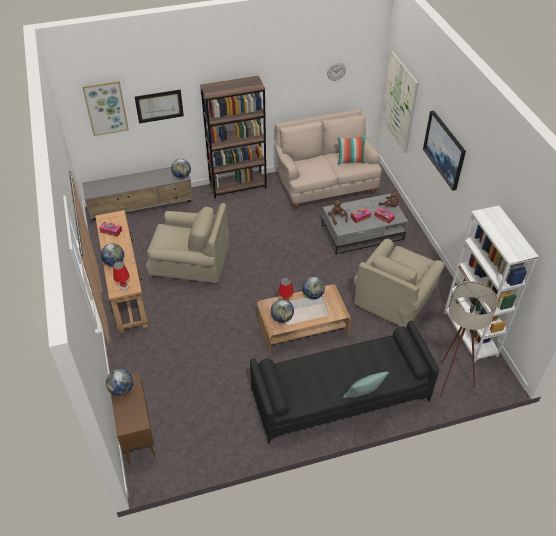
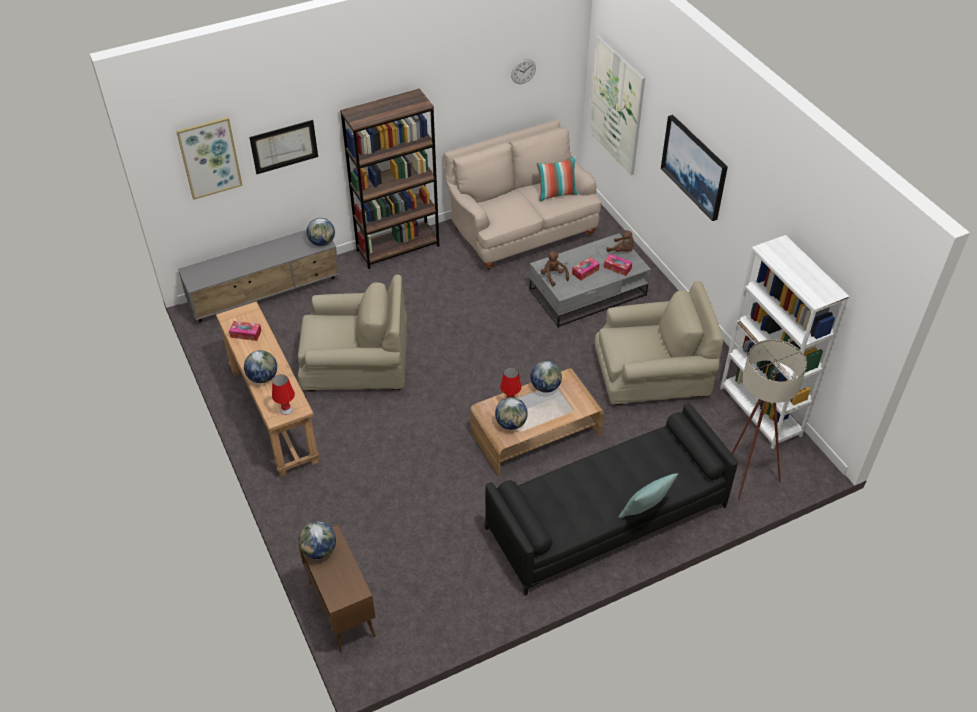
camera: 10 degrees left, 0 degrees up
beige armchair [353,239,444,327] -> beige armchair turned 120 degrees counterclockwise [595,281,724,405]

